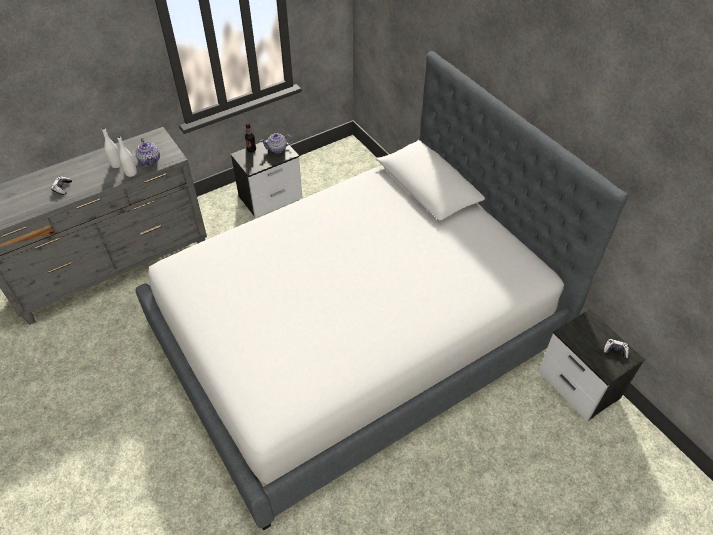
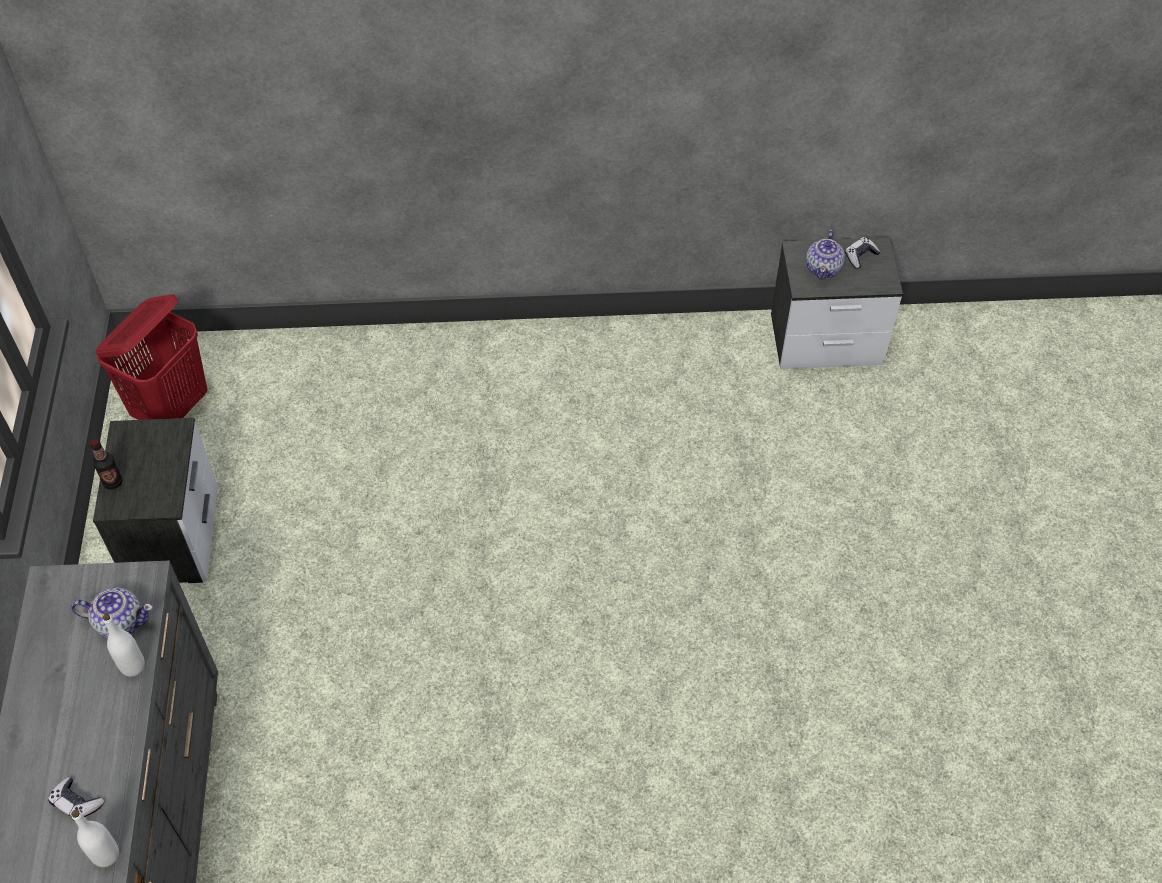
camera: 60 degrees left, 5 degrees up
white bottle [102,127,122,168] -> white bottle moved to [71,810,119,867]
bed [136,51,628,530] -> none
teapot [260,133,293,153] -> teapot moved to [806,230,845,280]
none -> red laundry basket [95,294,208,420]

